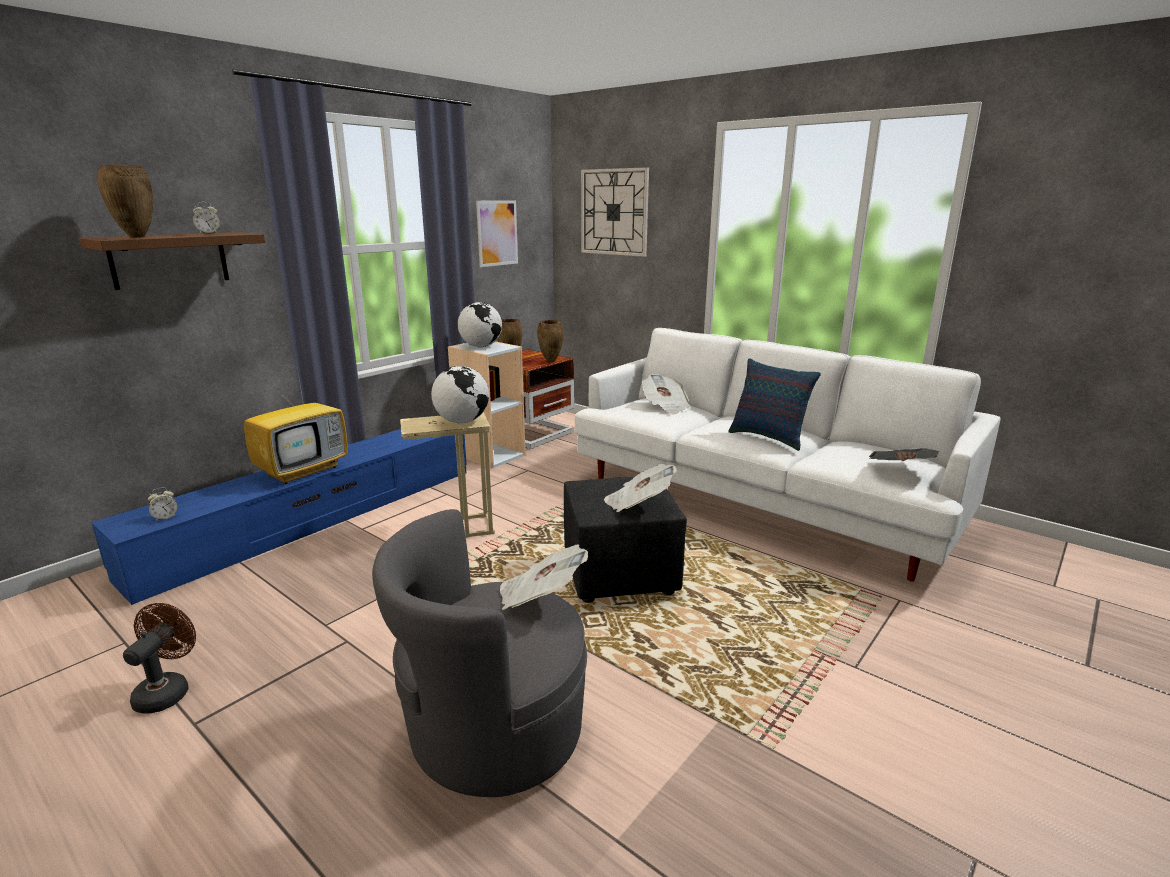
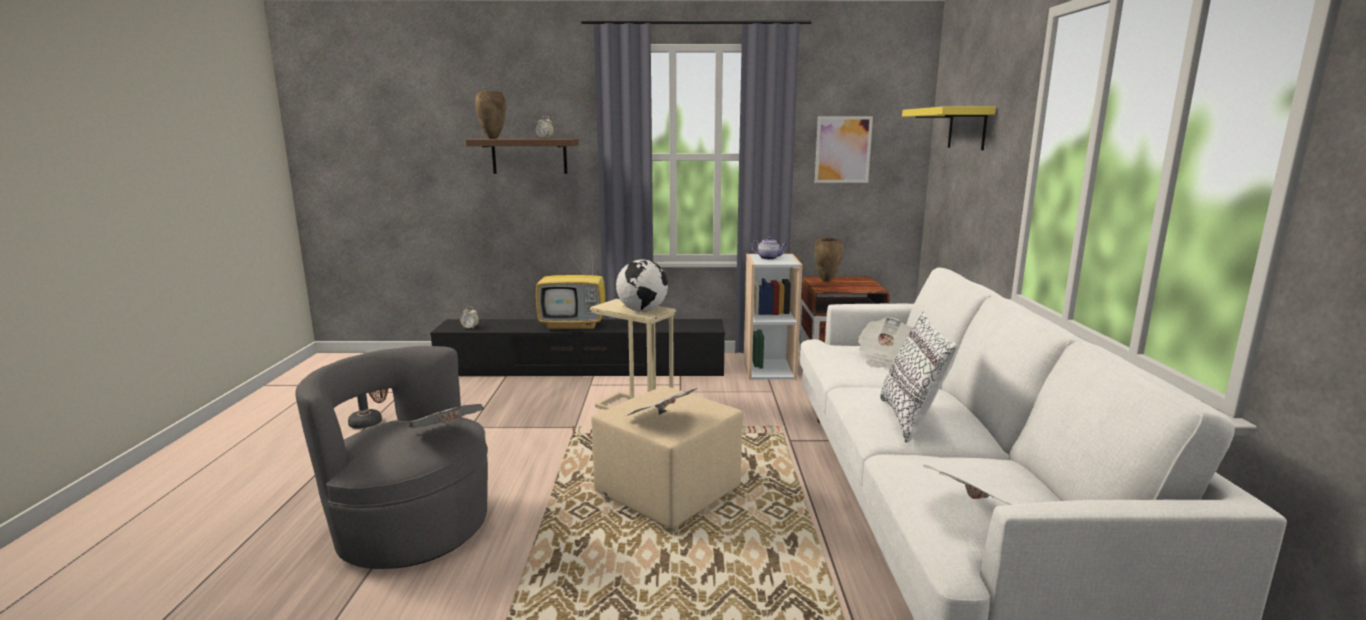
camera: 50 degrees right, 5 degrees down
blue tv stand [91,429,467,605] -> black tv stand [430,319,725,376]
globe [458,302,502,347] -> teapot [751,237,788,260]
brown vase [537,320,564,362] -> none
black ottoman [564,477,687,603] -> beige ottoman [591,386,743,531]
wall clock [581,167,649,257] -> yellow shelf [902,107,995,150]
blue pillow [729,358,821,451] -> white pillow [880,312,957,443]

